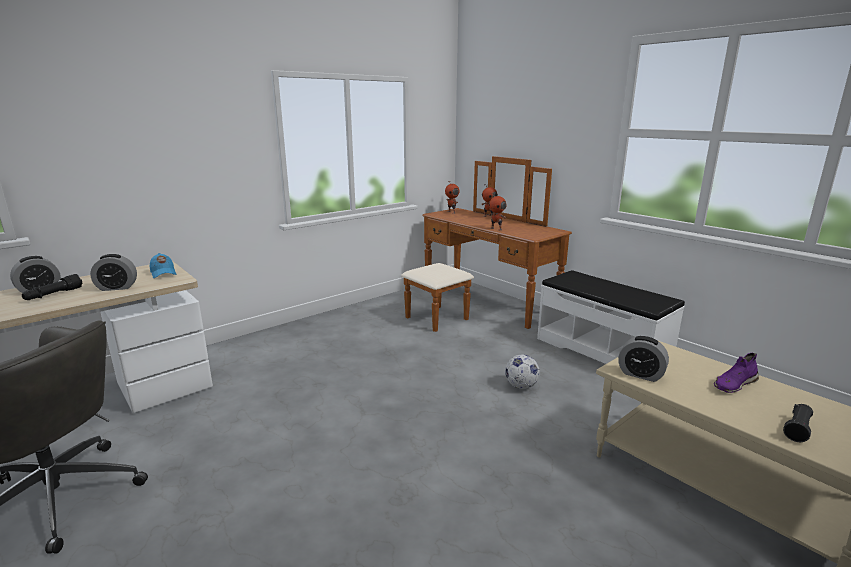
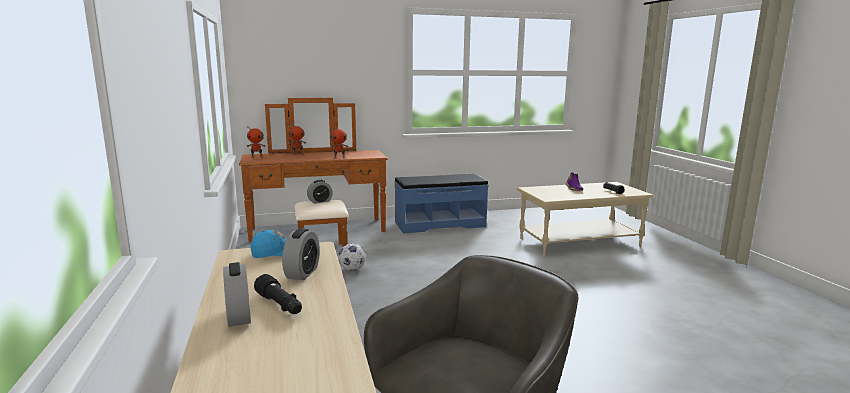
camera: 65 degrees left, 5 degrees down
football [505,354,540,389] -> football moved to [339,243,366,271]
white bench [537,270,685,364] -> blue bench [395,173,488,234]
alarm clock [618,336,669,382] -> alarm clock moved to [307,180,333,204]

